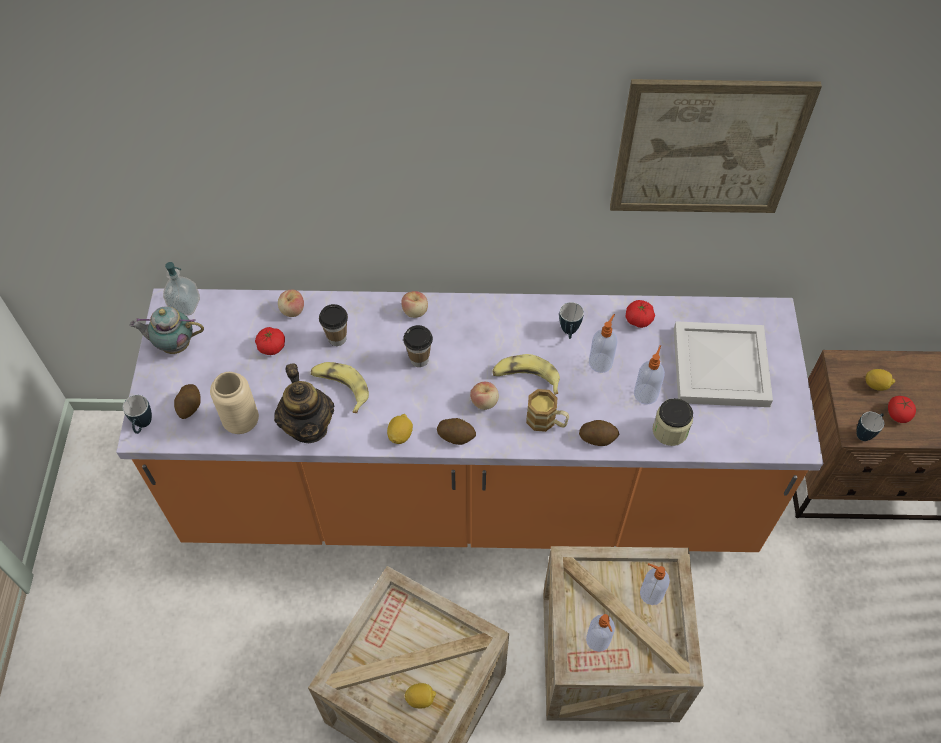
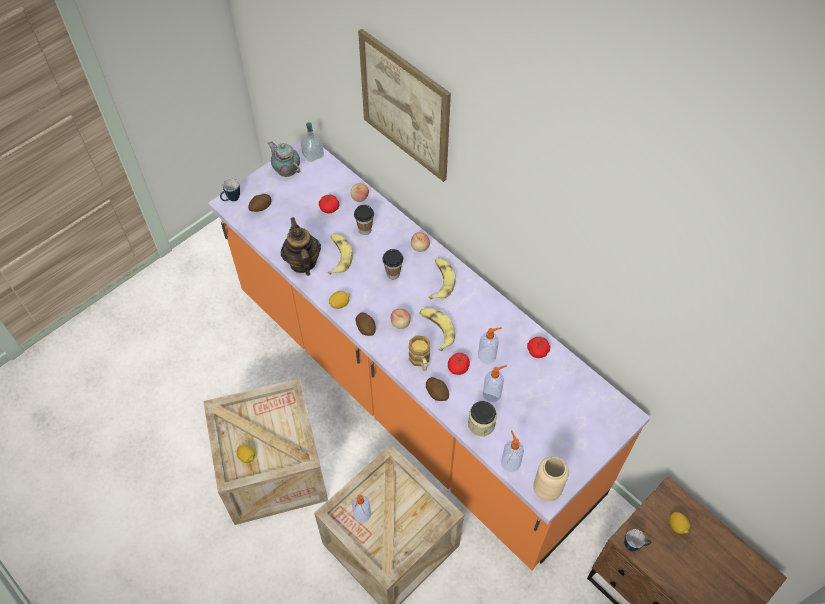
camera: 45 degrees right, 0 degrees up
beige vase [210,372,259,434] -> beige vase moved to [533,456,569,501]
teapot [274,363,334,443] -> teapot turned 135 degrees clockwise [281,217,321,276]
mug [559,302,584,339] -> none
picture [610,79,822,213] -> picture moved to [358,28,451,182]
soap dispenser [640,563,670,605] -> soap dispenser moved to [501,430,524,472]
white tray [674,321,773,407] -> none
tomato [888,396,916,423] -> tomato moved to [448,353,470,375]
none -> banana [429,258,456,299]

